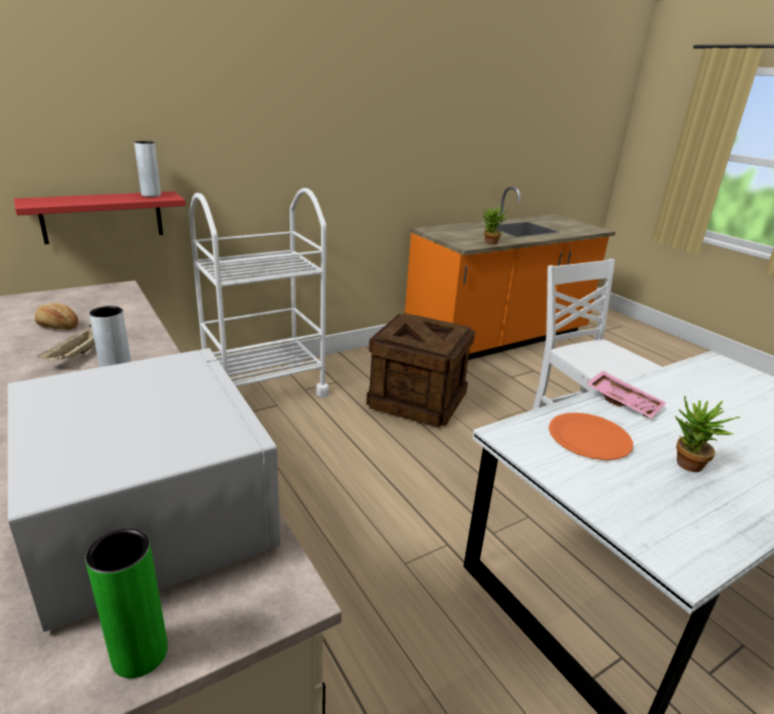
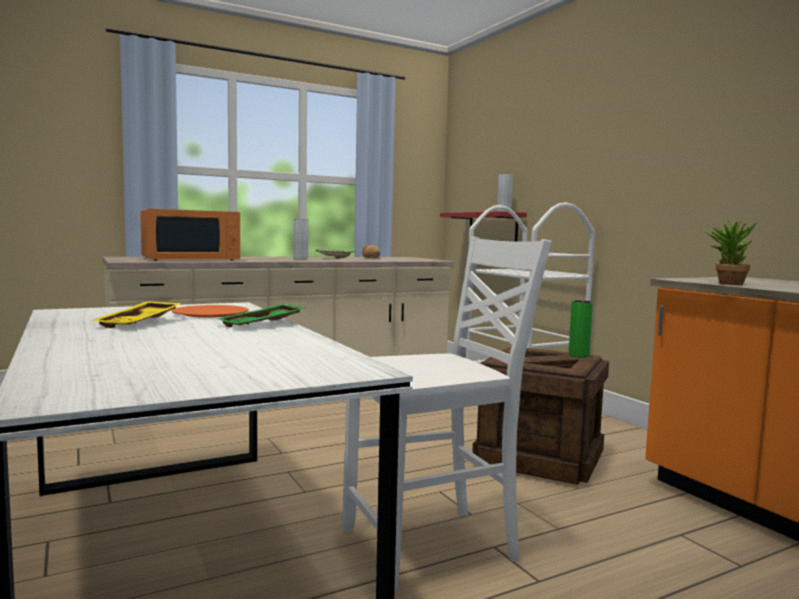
camera: 95 degrees right, 20 degrees down
white microwave [8,348,280,632] -> orange microwave [140,209,240,261]
green vase [85,529,168,678] -> green vase moved to [569,300,593,358]
pink tray [586,371,666,418] -> green tray [218,304,306,327]
potted plant [674,396,741,472] -> yellow tray [91,301,182,328]

